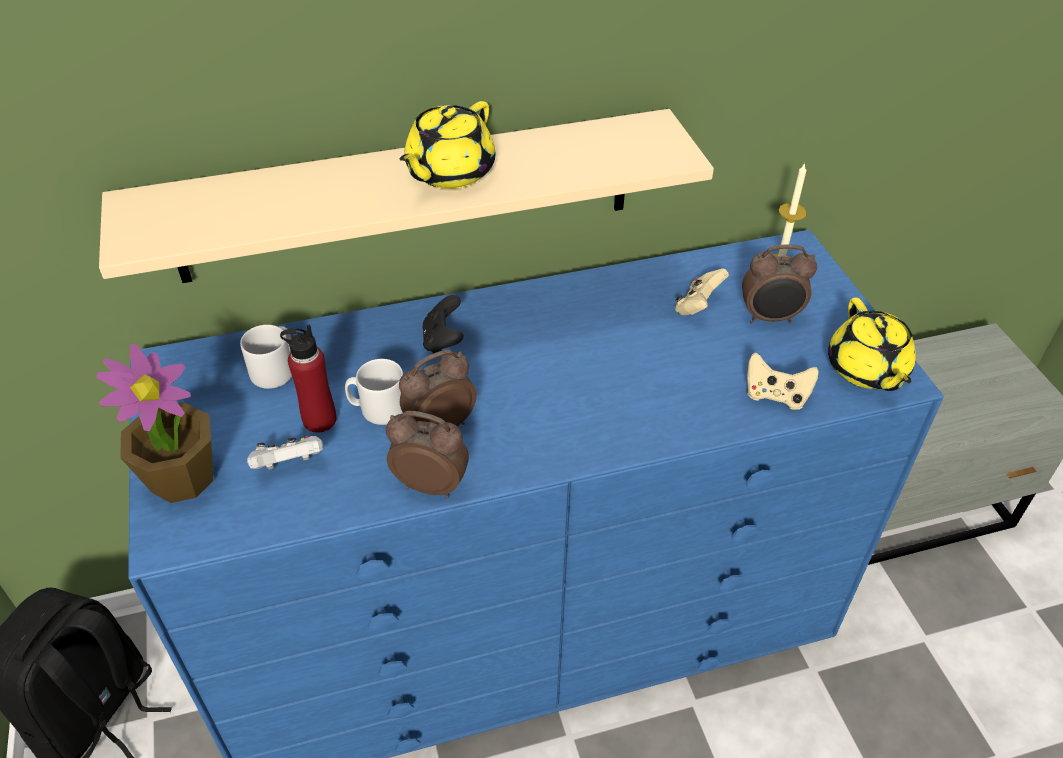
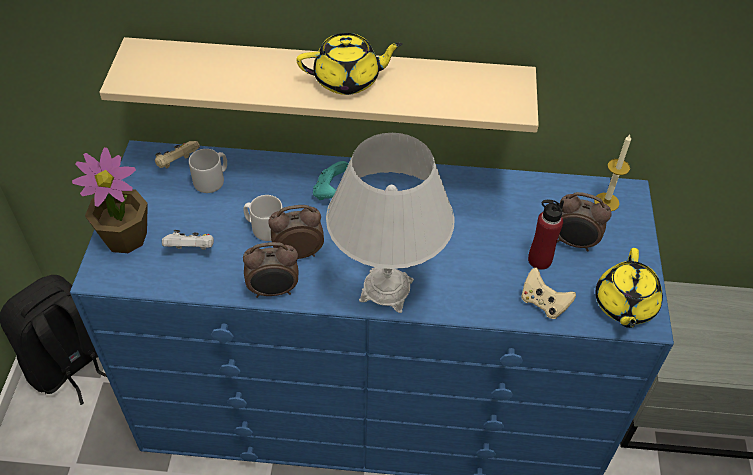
camera: 20 degrees right, 5 degrees up
red bottle [280,325,336,433] -> red bottle moved to [528,200,564,270]
alarm clock [386,411,469,498] -> alarm clock turned 135 degrees clockwise [243,242,298,298]
yellow teapot [399,101,496,189] -> yellow teapot turned 150 degrees counterclockwise [296,33,403,95]
black game controller [422,295,464,353] -> turquoise game controller [313,161,348,200]
beige game controller [675,268,729,315] -> beige game controller moved to [155,141,200,168]
none -> white table lamp [326,133,455,313]

